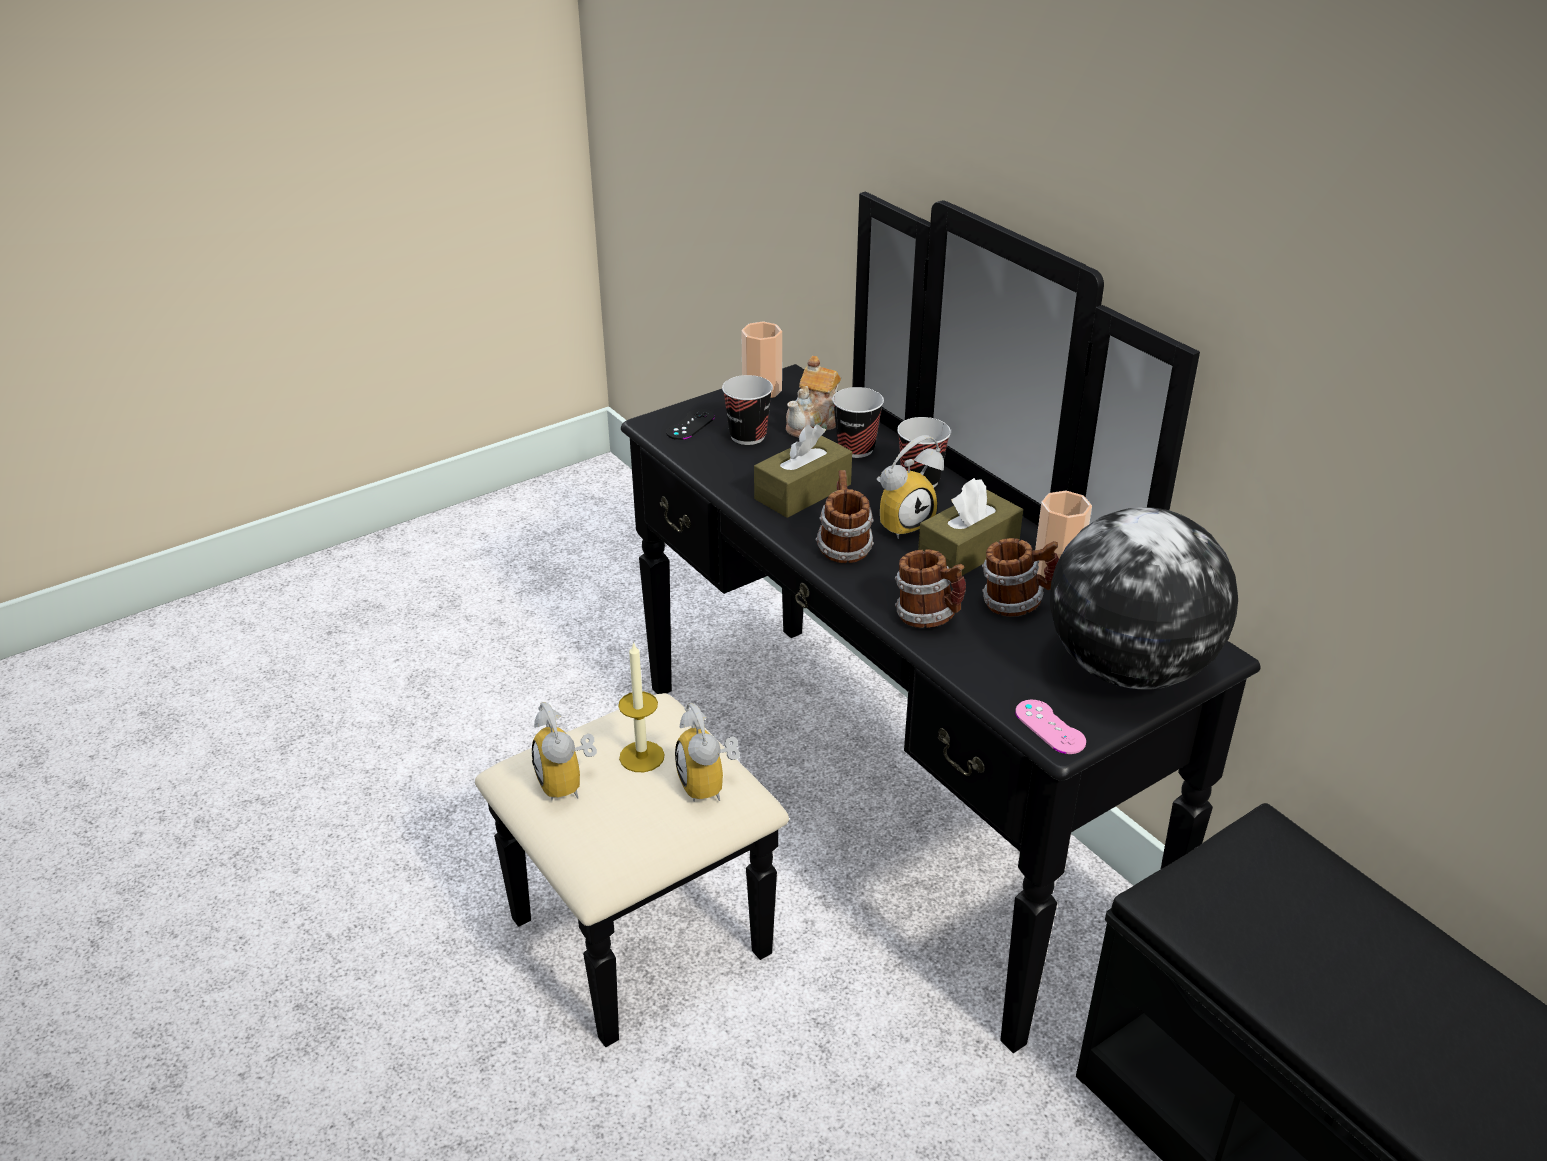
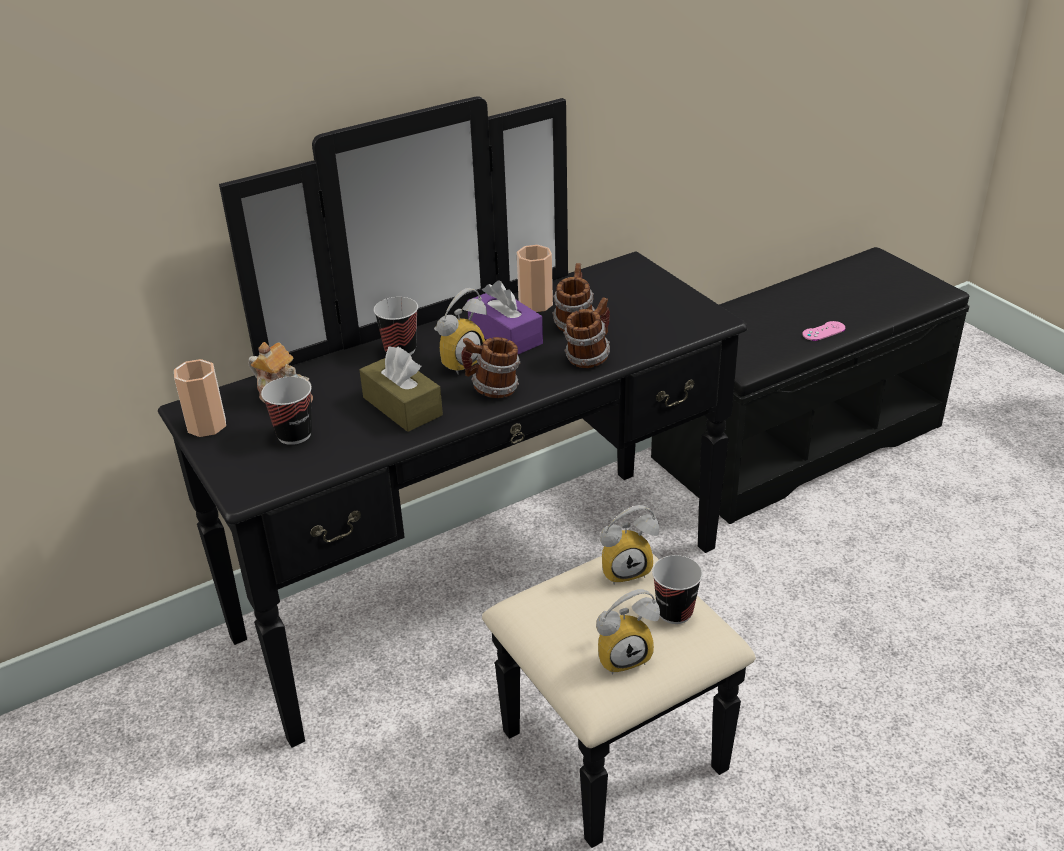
camera: 85 degrees left, 0 degrees up
candle [618,641,665,772] -> none
black game controller [666,409,715,440] -> none
cup [832,387,884,458] -> cup moved to [652,555,703,624]
alarm clock [876,435,944,539] -> alarm clock turned 75 degrees clockwise [434,288,487,375]
brown tissue box [918,478,1023,576] -> purple tissue box [467,281,543,354]
pink game controller [1015,700,1086,754] -> pink game controller moved to [802,321,846,341]
globe [1050,507,1238,689] -> none

